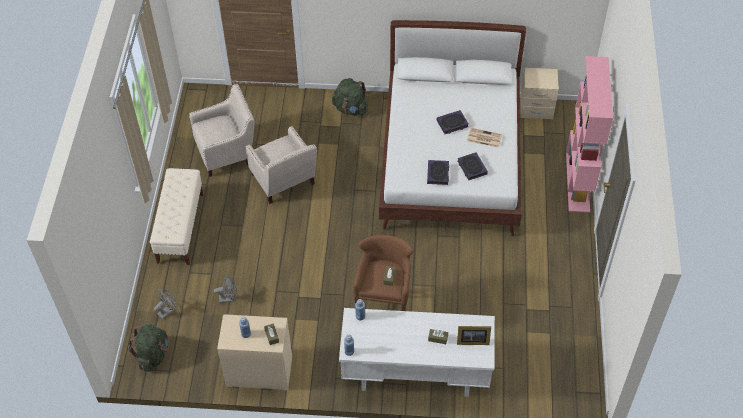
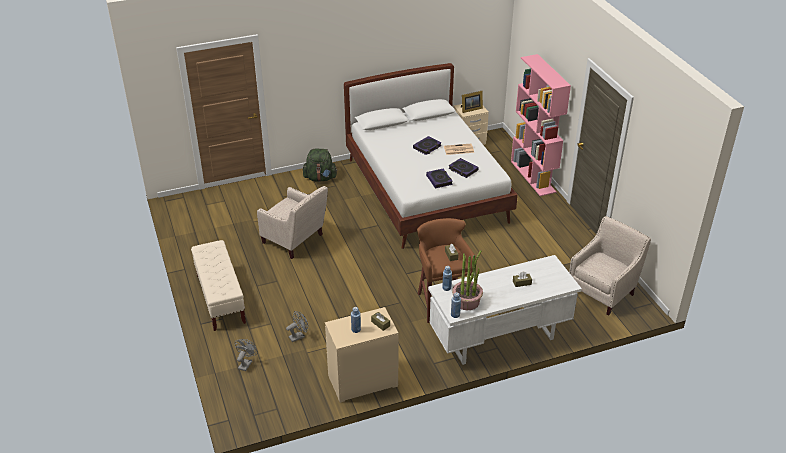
camera: 25 degrees left, 15 degrees down
green backpack [128,324,168,372] -> none
beige armchair [189,84,254,177] -> beige armchair moved to [569,216,651,316]
picture frame [457,326,491,345] -> picture frame moved to [461,91,483,113]
none -> potted plant [452,250,483,310]

